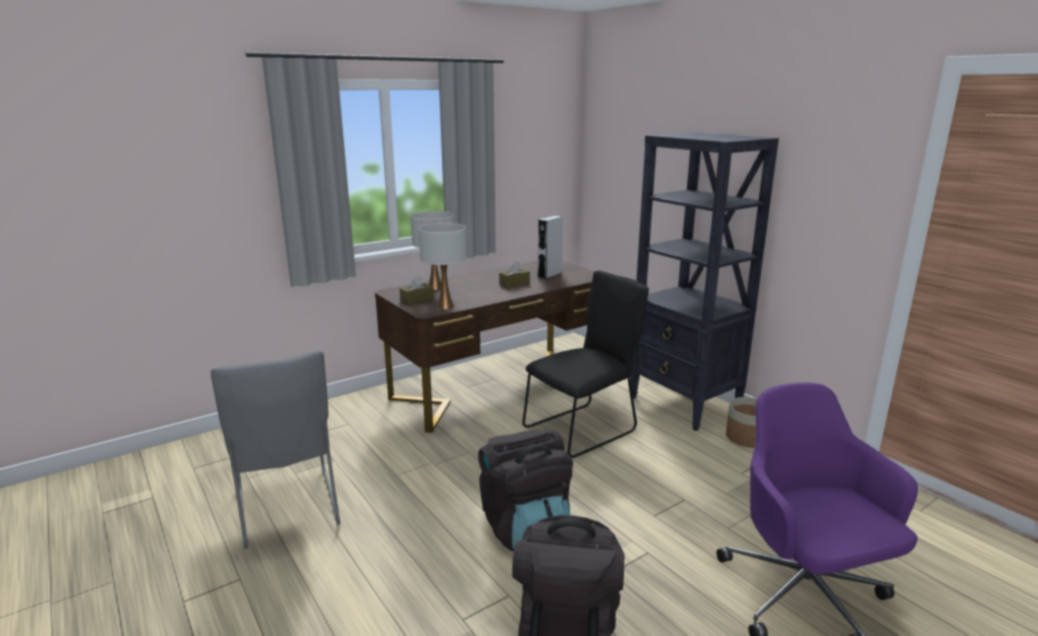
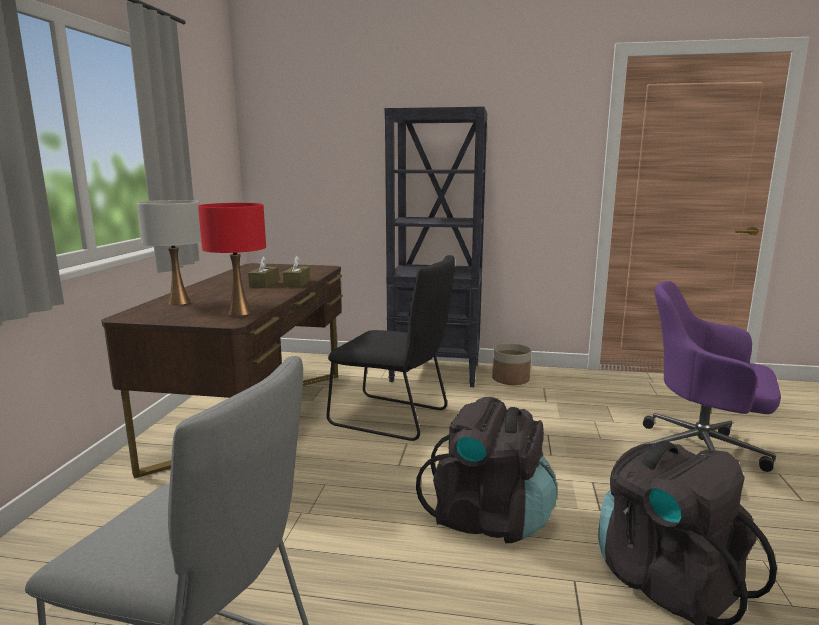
camera: 45 degrees left, 5 degrees down
brown tissue box [400,275,434,305] -> brown tissue box moved to [283,256,310,287]
white table lamp [419,223,467,309] -> red table lamp [198,203,266,316]
black chair [522,271,649,458] -> black chair turned 105 degrees clockwise [327,255,455,441]
grey speaker [538,216,563,279] -> none

